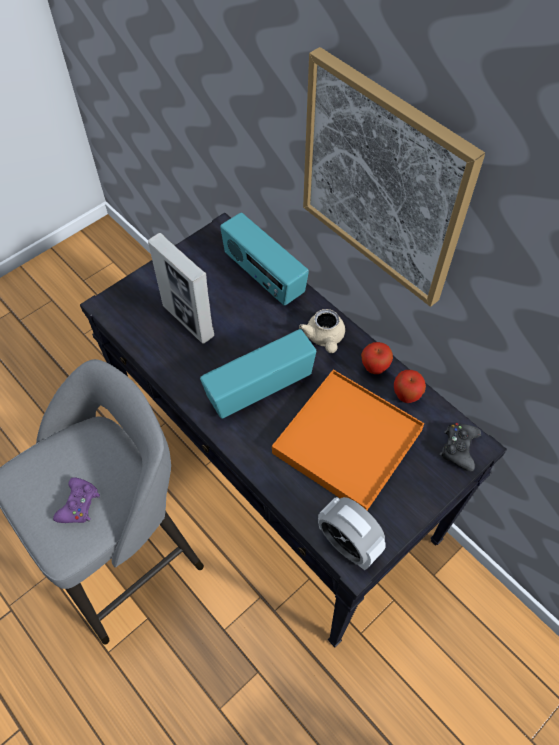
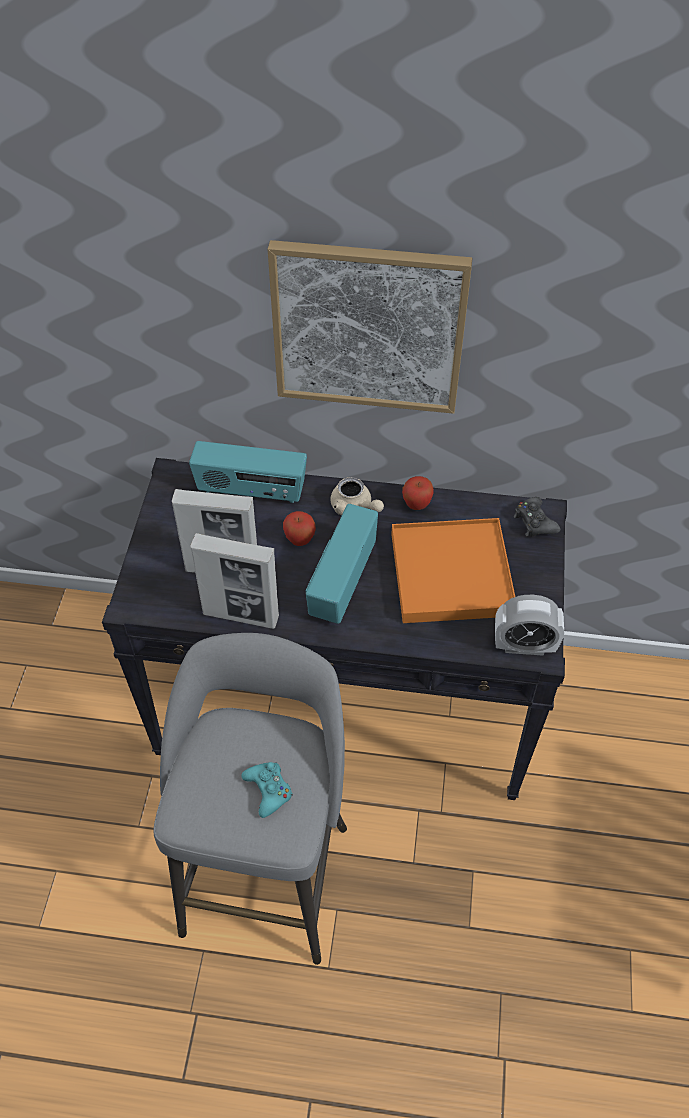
camera: 40 degrees left, 5 degrees down
purple game controller [53,477,100,523] -> turquoise game controller [242,762,293,818]
apple [394,370,426,403] -> apple moved to [283,511,316,546]
none -> picture frame [191,533,279,629]

